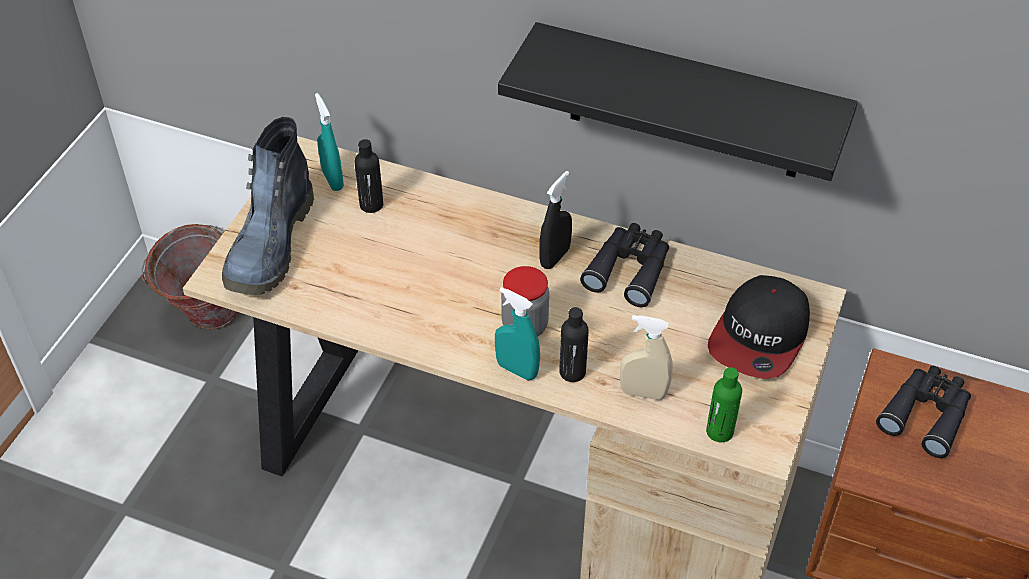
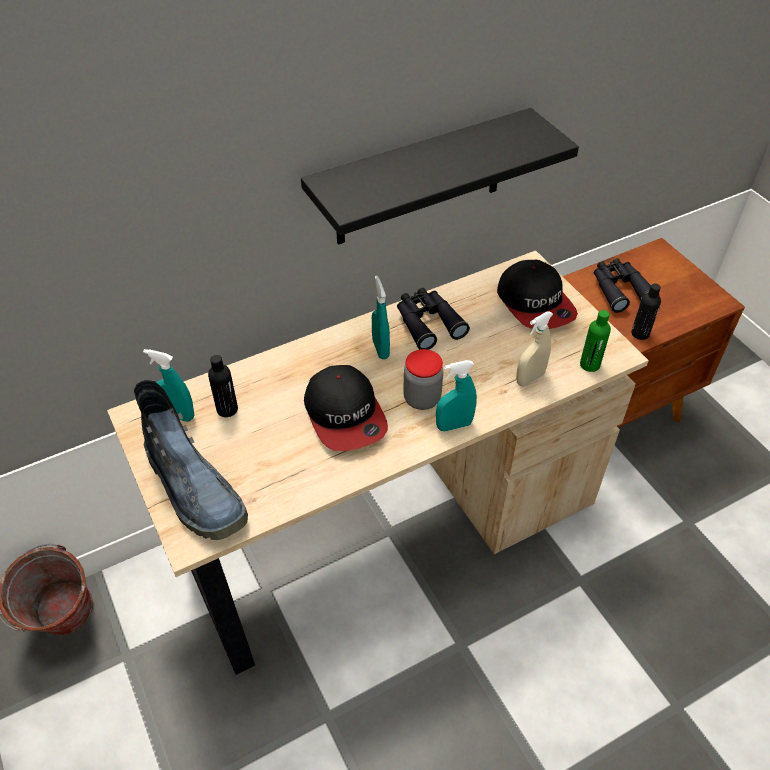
camera: 50 degrees left, 0 degrees up
black spray bottle [540,171,572,269] -> turquoise spray bottle [372,276,390,359]
black bottle [559,307,589,382] -> black bottle moved to [631,284,661,340]
none -> cap [304,365,388,451]

